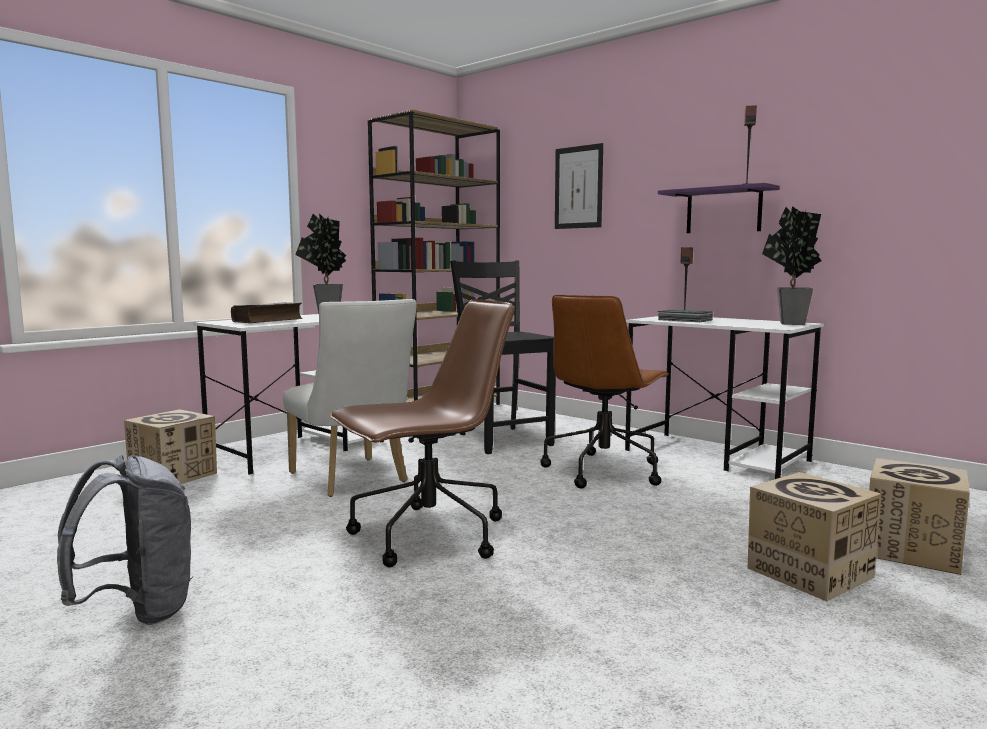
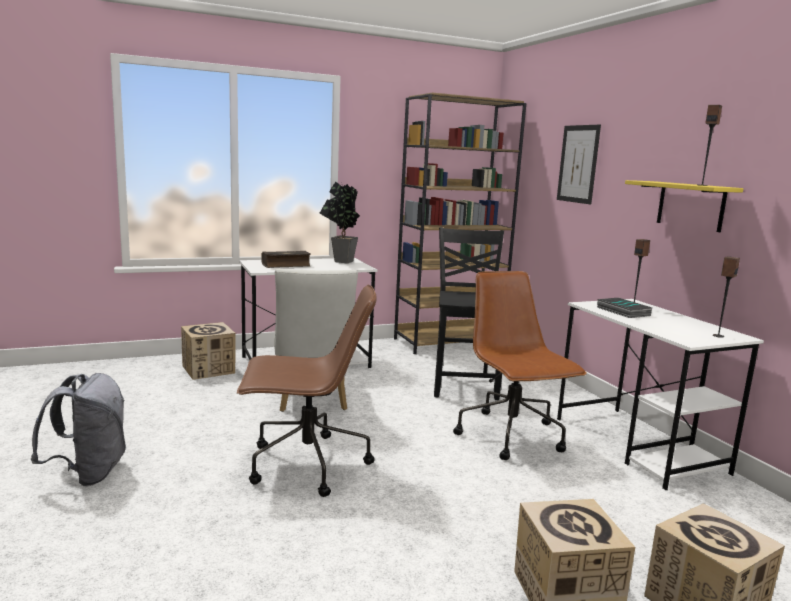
camera: 25 degrees right, 5 degrees up
brown office chair [540,295,669,489] -> brown office chair turned 105 degrees clockwise [453,271,587,460]
purple shelf [658,183,780,233] -> yellow shelf [625,180,743,232]
potted plant [762,206,821,325] -> speaker [713,256,740,338]

